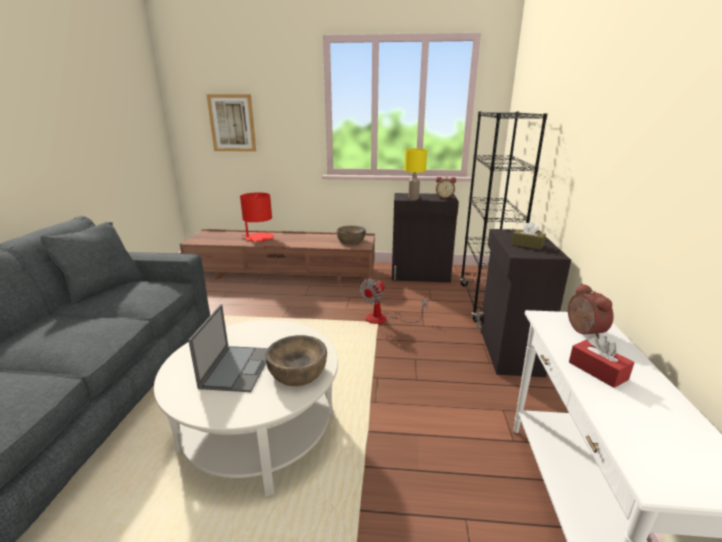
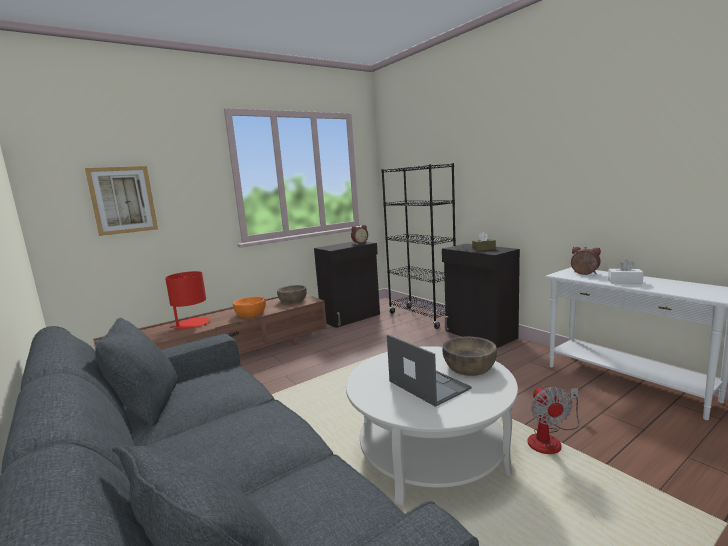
camera: 40 degrees left, 10 degrees down
fan [360,279,428,324] -> fan moved to [528,385,579,454]
yellow table lamp [404,148,427,200] -> none
red tissue box [569,336,634,388] -> white tissue box [608,259,644,284]
none -> orange bowl [233,296,266,318]

